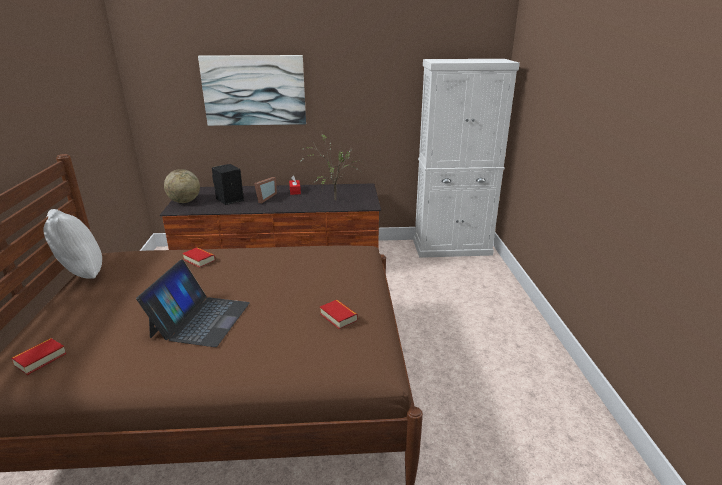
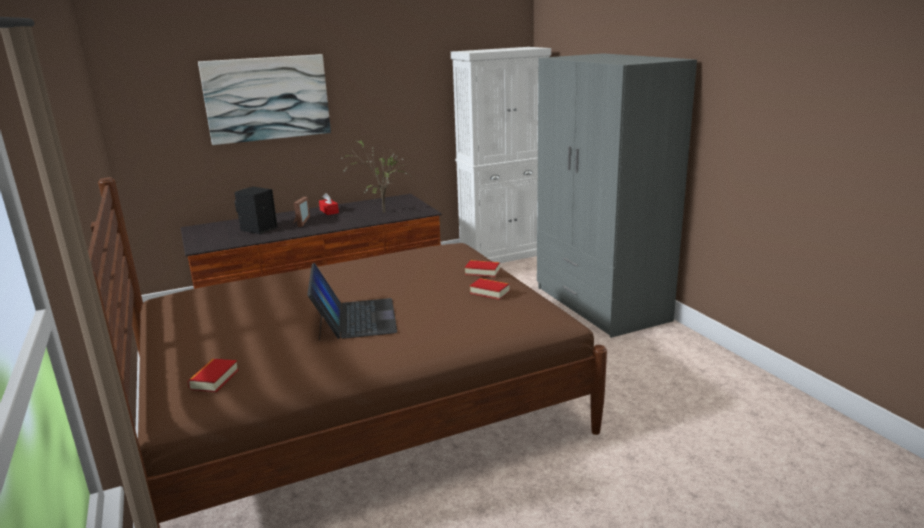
camera: 20 degrees left, 5 degrees down
white pillow [43,209,102,279] -> none
globe [164,169,200,203] -> none
book [182,247,215,268] -> book moved to [465,260,500,277]
none -> grey wardrobe [537,53,697,338]

